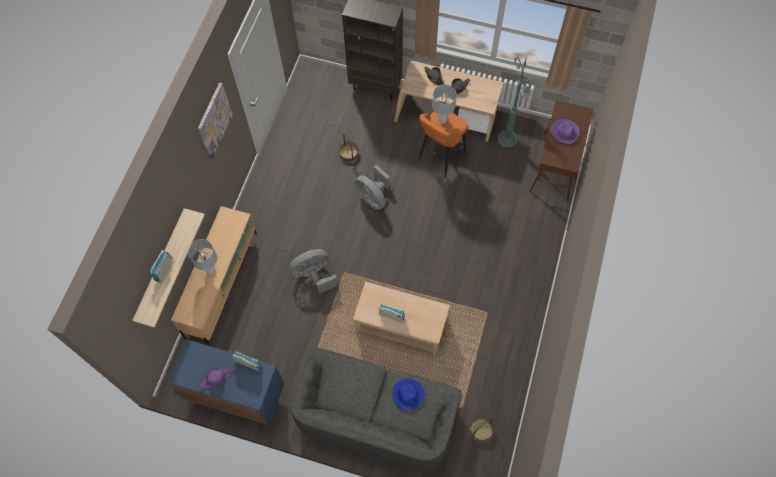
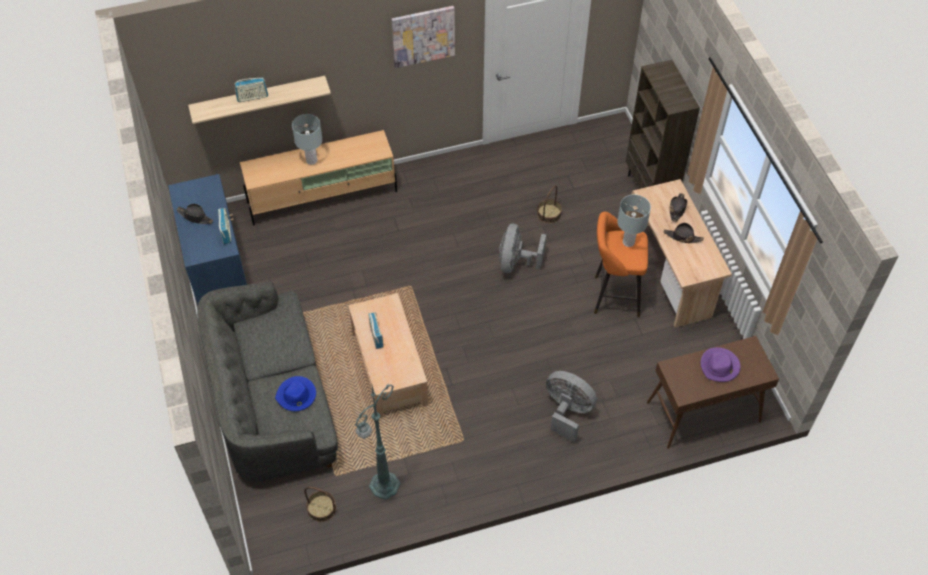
camera: 55 degrees right, 10 degrees down
purple hat [199,367,233,389] -> black hat [176,204,213,224]
grey fan [289,249,338,294] -> grey fan moved to [546,371,597,442]
green floor lamp [498,56,531,148] -> green floor lamp moved to [355,384,401,500]

